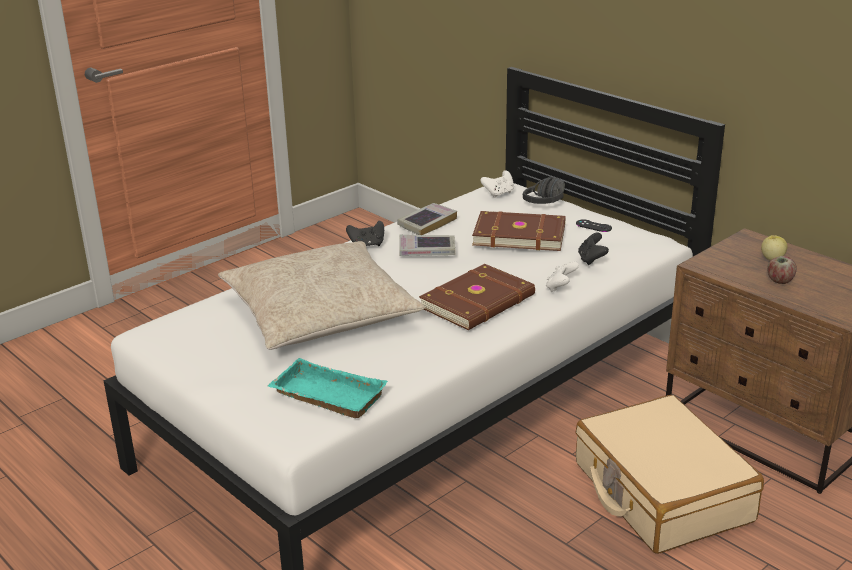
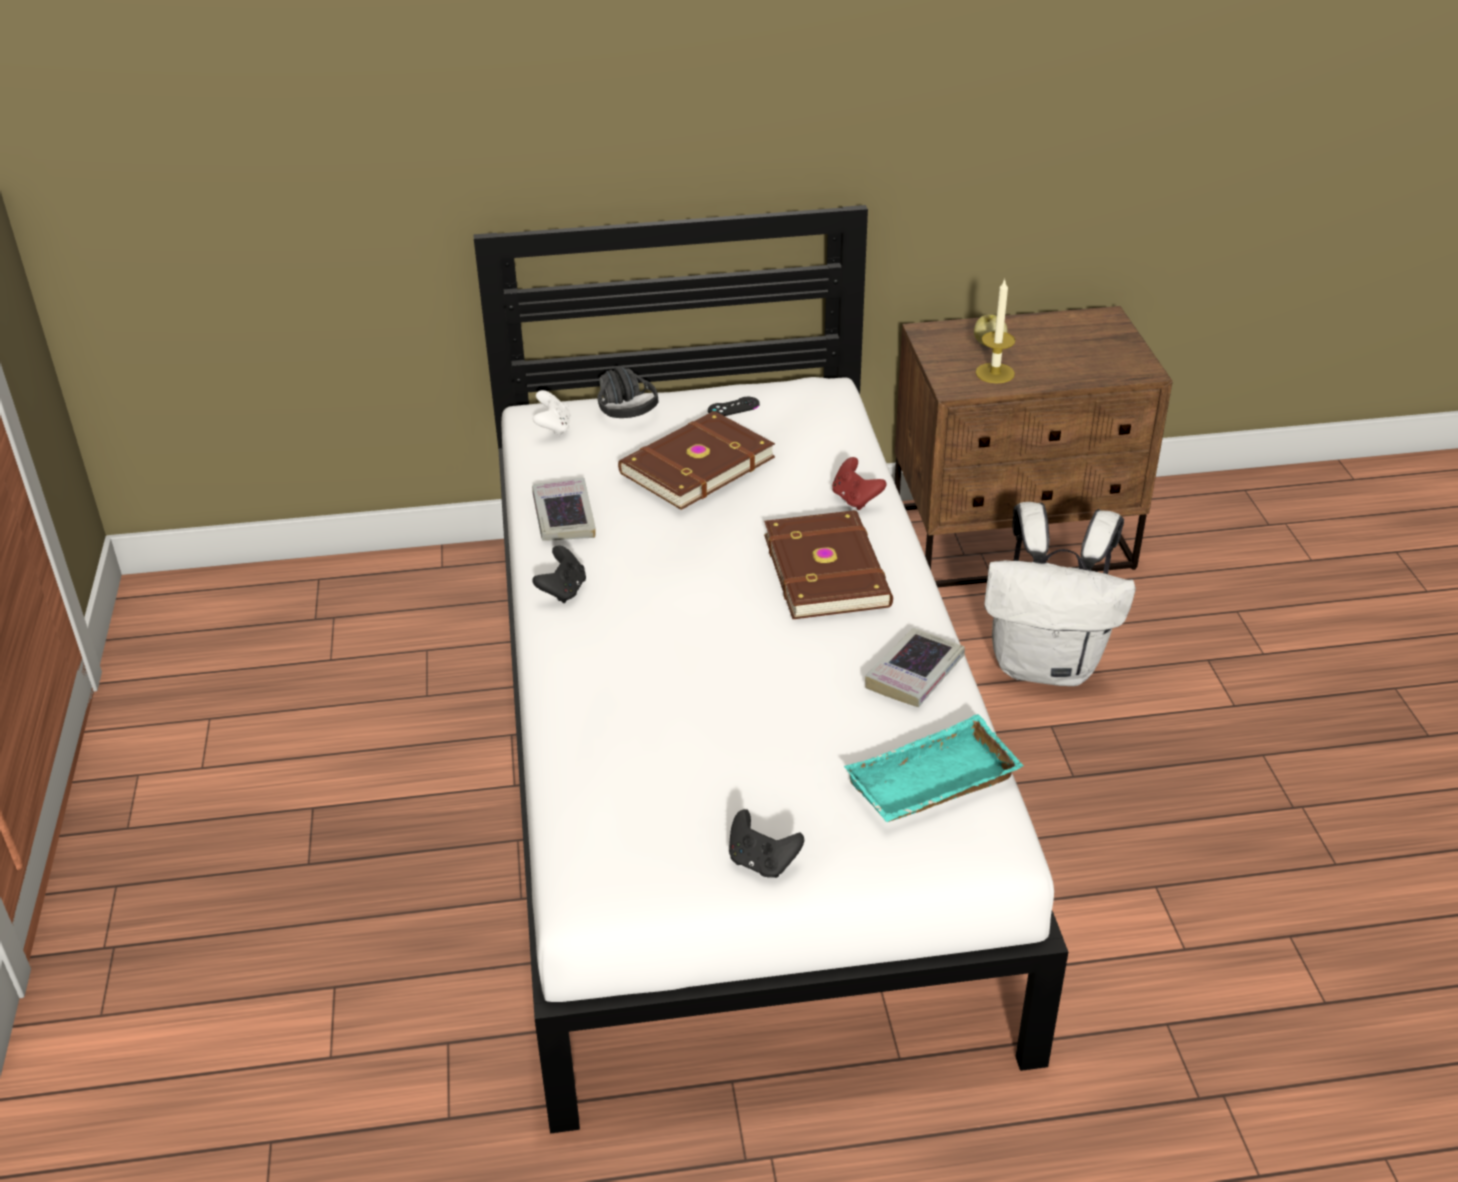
camera: 55 degrees left, 10 degrees up
beige pillow [218,241,425,350] -> none
book [399,235,455,256] -> book moved to [865,628,965,707]
white game controller [546,261,579,292] -> red game controller [832,457,887,510]
beige suitcase [576,395,764,554] -> white backpack [984,502,1136,686]
black game controller [578,232,609,265] -> black game controller moved to [729,809,804,878]
apple [767,256,797,284] -> none
none -> candle [975,278,1015,384]

